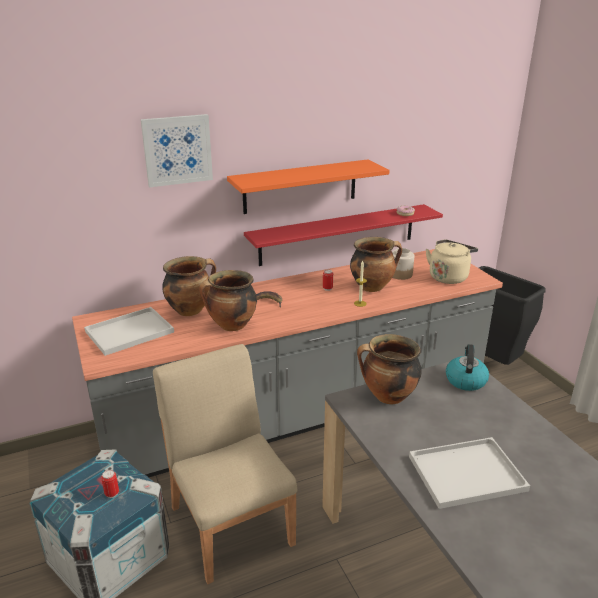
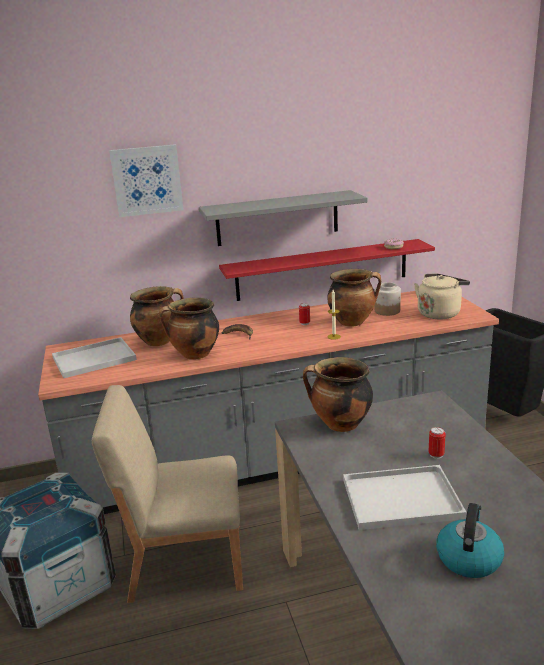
camera: 10 degrees right, 5 degrees down
can [101,470,119,498] -> can moved to [429,427,446,459]
beige chair [153,344,297,584] -> beige chair turned 75 degrees counterclockwise [92,385,243,603]
orange shelf [227,159,390,214] -> grey shelf [199,190,367,246]
kettle [446,344,489,391] -> kettle moved to [436,503,504,578]

